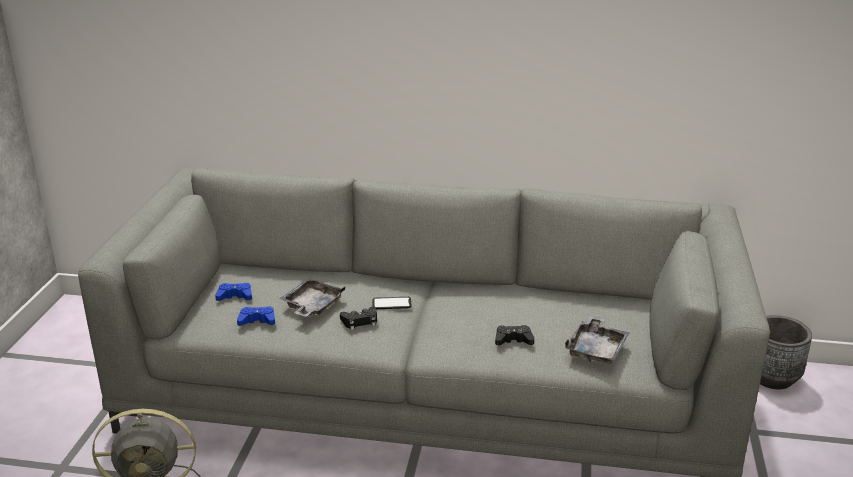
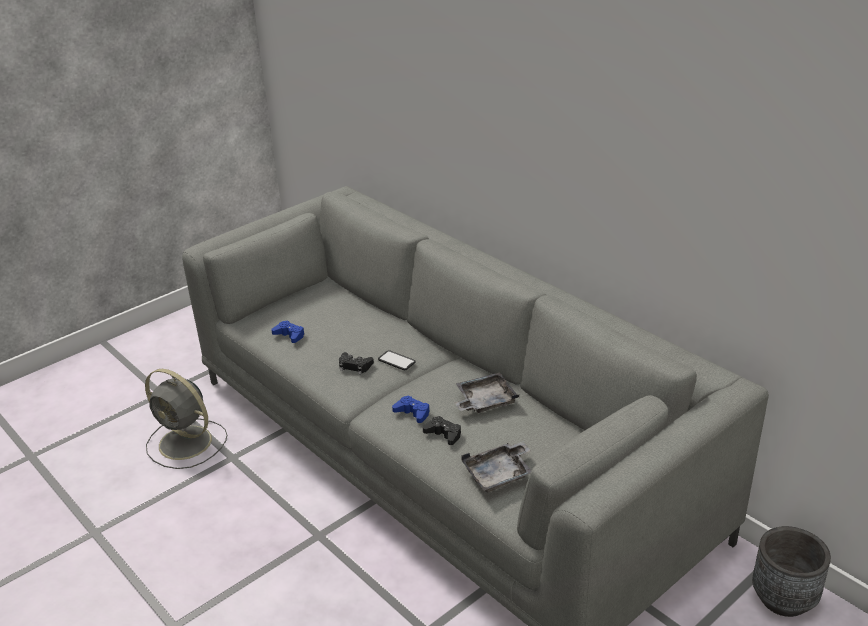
camera: 40 degrees right, 5 degrees up
blue game controller [215,283,252,301] -> blue game controller moved to [392,395,430,423]
grey tray [280,278,345,317] -> grey tray moved to [454,372,519,413]

